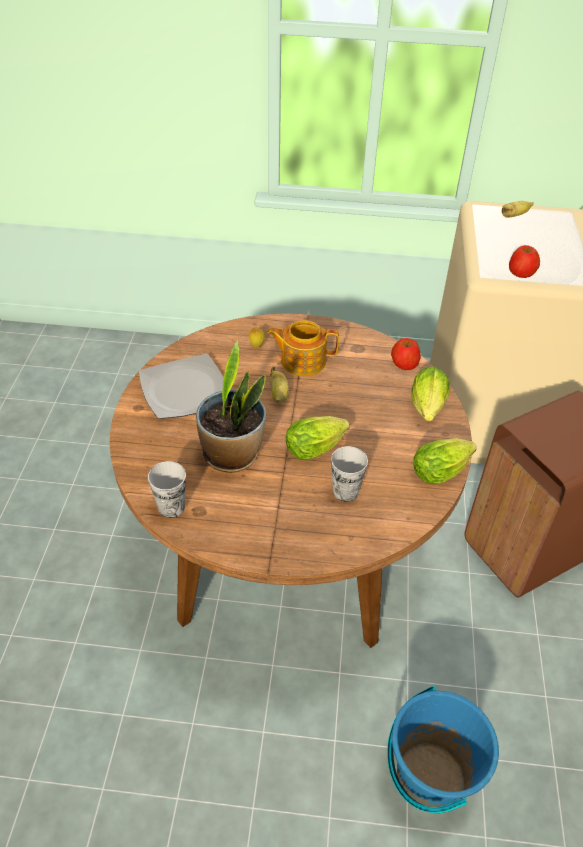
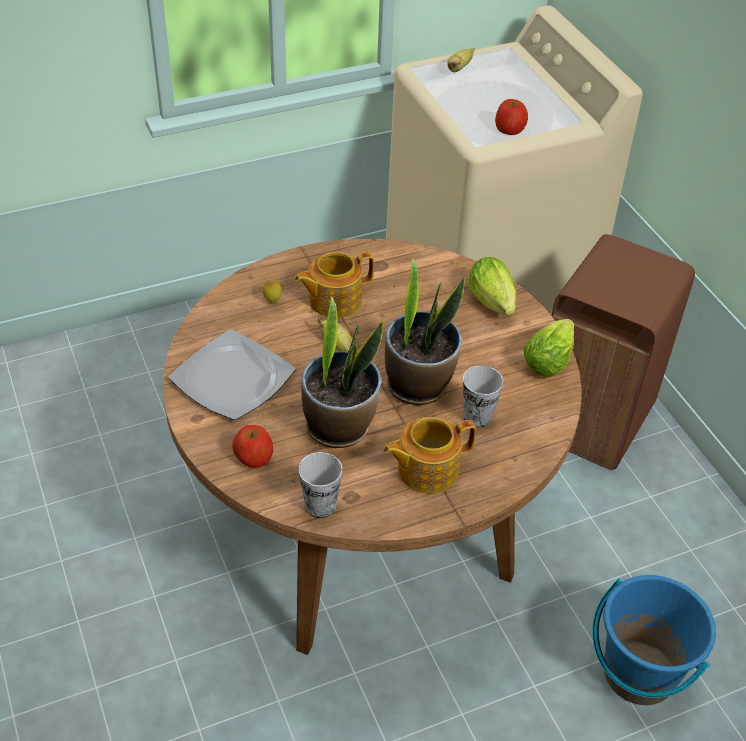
camera: 30 degrees left, 0 degrees up
lettuce [286,416,350,460] -> potted plant [385,257,465,405]
apple [391,338,421,370] -> apple moved to [232,425,273,468]
none -> teapot [383,417,476,493]

